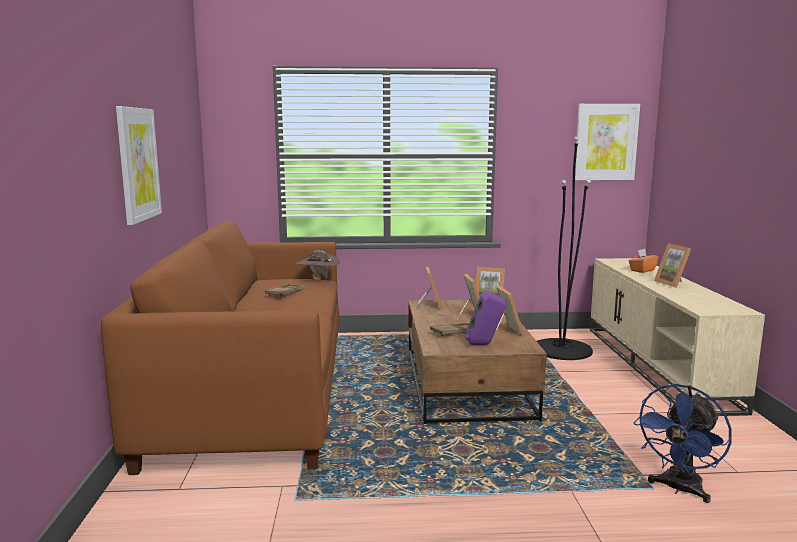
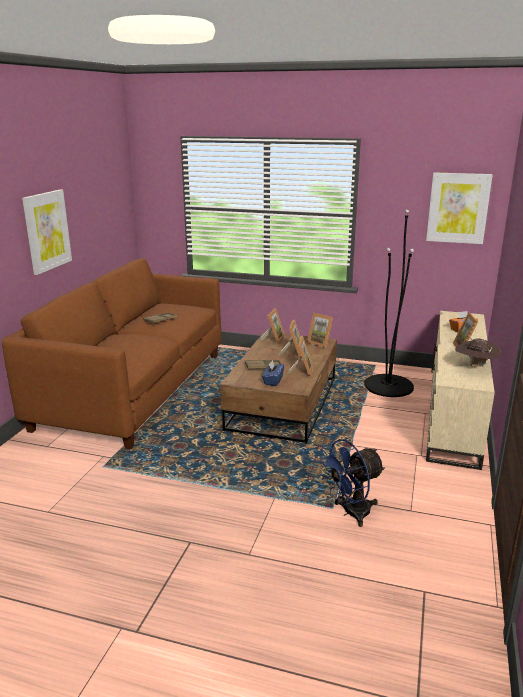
camera: 20 degrees right, 10 degrees up
brown hat [296,250,341,280] -> brown hat moved to [455,338,501,367]
purple speaker [466,290,506,345] -> blue tissue box [262,360,284,386]

